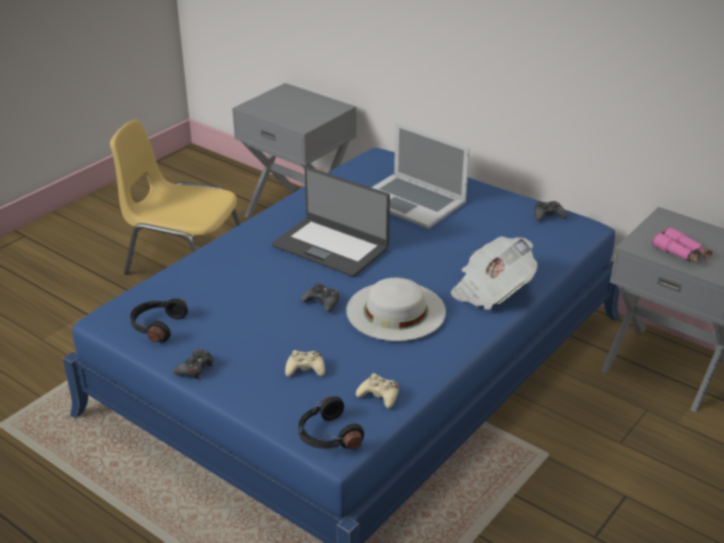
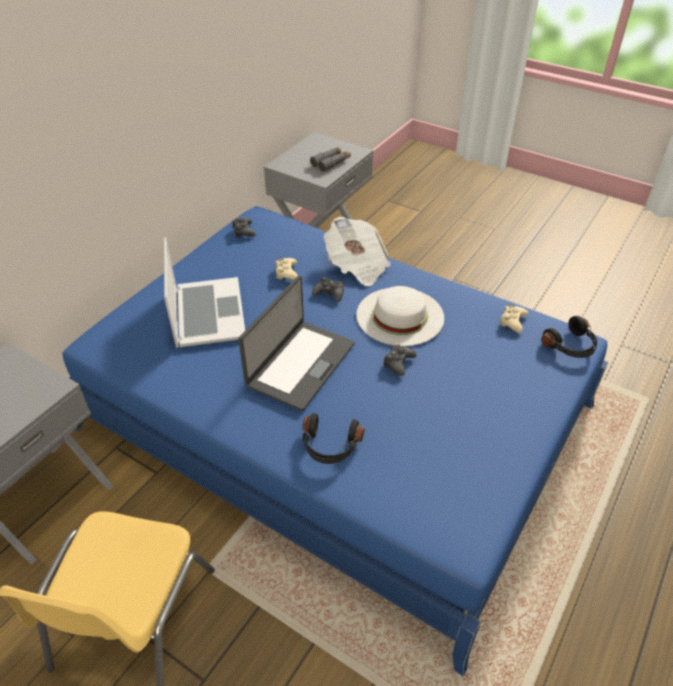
camera: 95 degrees left, 10 degrees up
black headphones [130,298,188,342] -> black headphones moved to [302,413,365,464]
black game controller [173,349,214,379] -> black game controller moved to [312,277,344,302]
beige game controller [285,350,325,377] -> beige game controller moved to [275,258,298,280]
laptop [371,123,469,229] -> laptop turned 45 degrees counterclockwise [164,237,245,348]
pink binoculars [652,227,712,264] -> grey binoculars [310,147,351,172]

